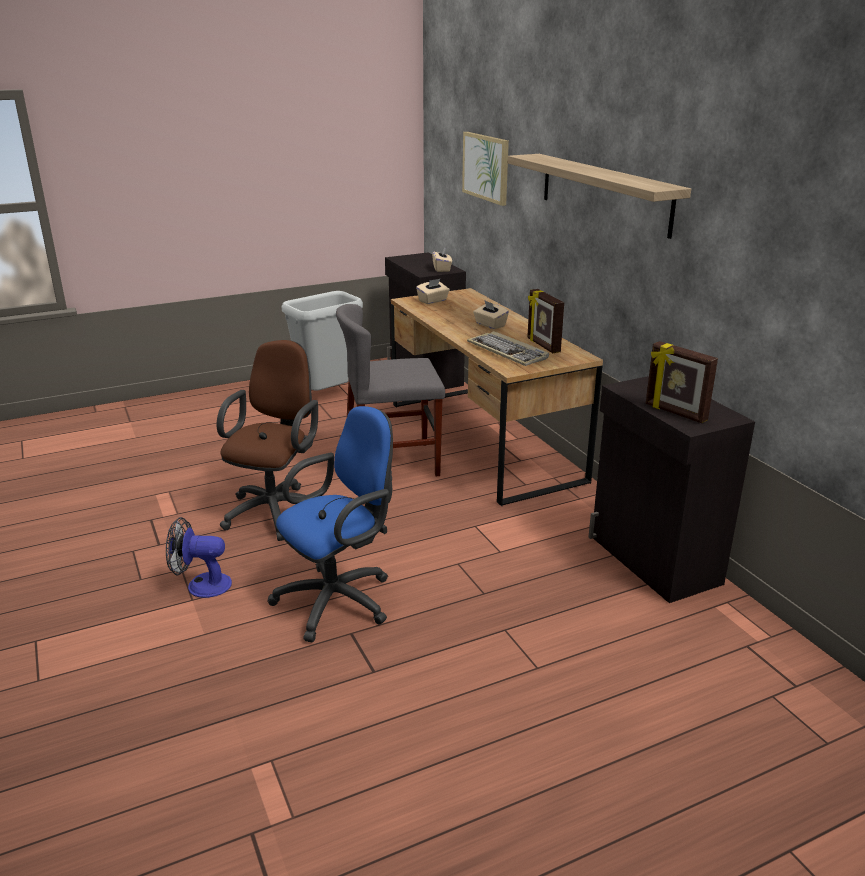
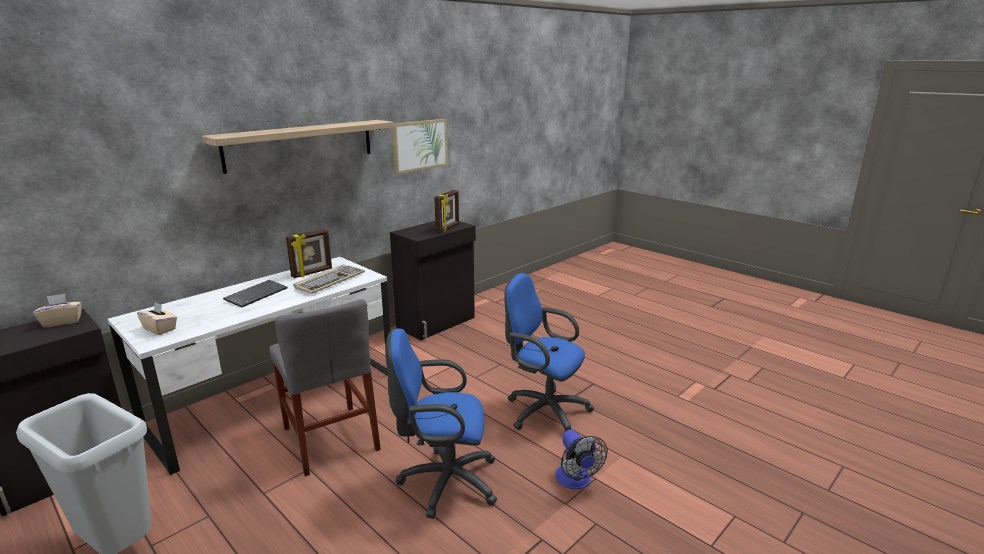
camera: 110 degrees left, 5 degrees down
brown office chair [217,340,318,541] -> blue office chair [385,329,497,519]
brown desk [391,288,603,506] -> white desk [108,257,391,475]
picture [462,132,509,206] -> picture moved to [392,119,448,174]
beige tissue box [473,300,509,329] -> keyboard [223,280,288,308]

